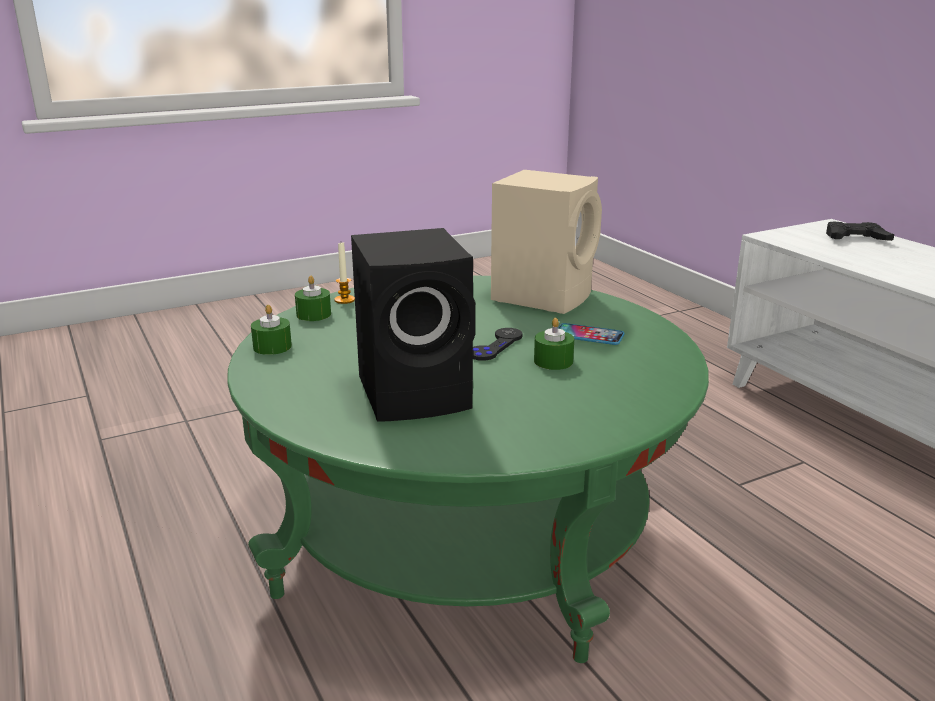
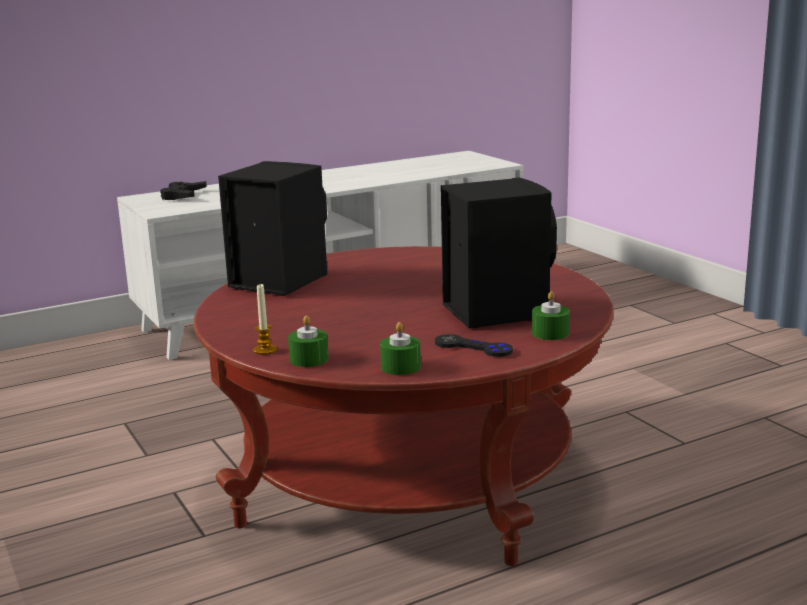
camera: 90 degrees left, 5 degrees down
green coffee table [227,275,709,663] -> red coffee table [194,246,613,566]
black game controller [473,328,523,361] -> black game controller moved to [435,334,513,357]
beige speaker [491,170,602,314] -> black speaker [218,161,327,296]
green candle [534,318,574,370] -> green candle moved to [532,291,570,340]
phone [558,323,625,345] -> none

